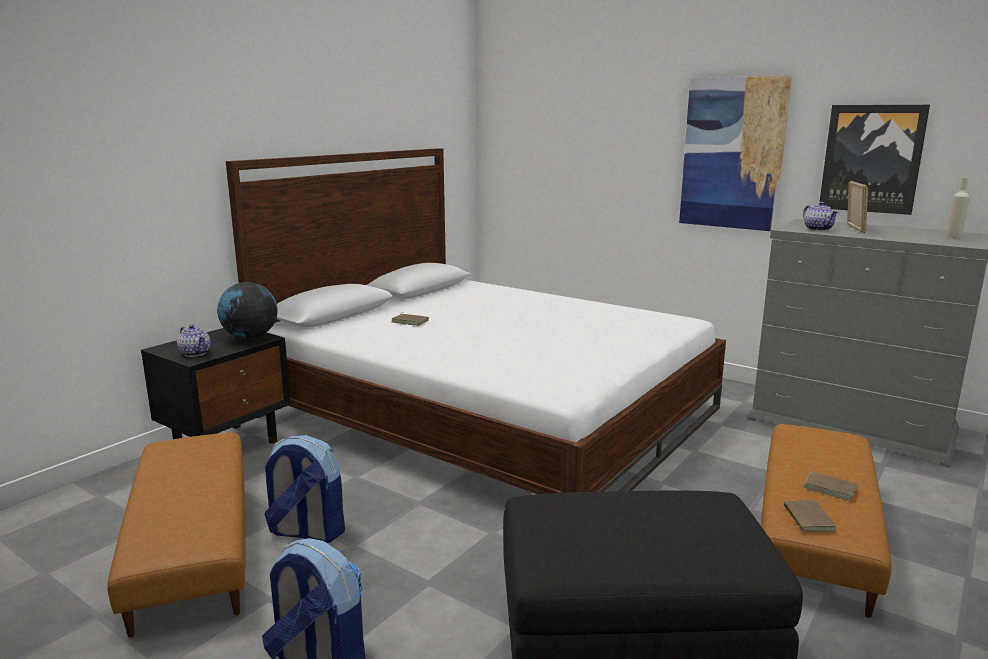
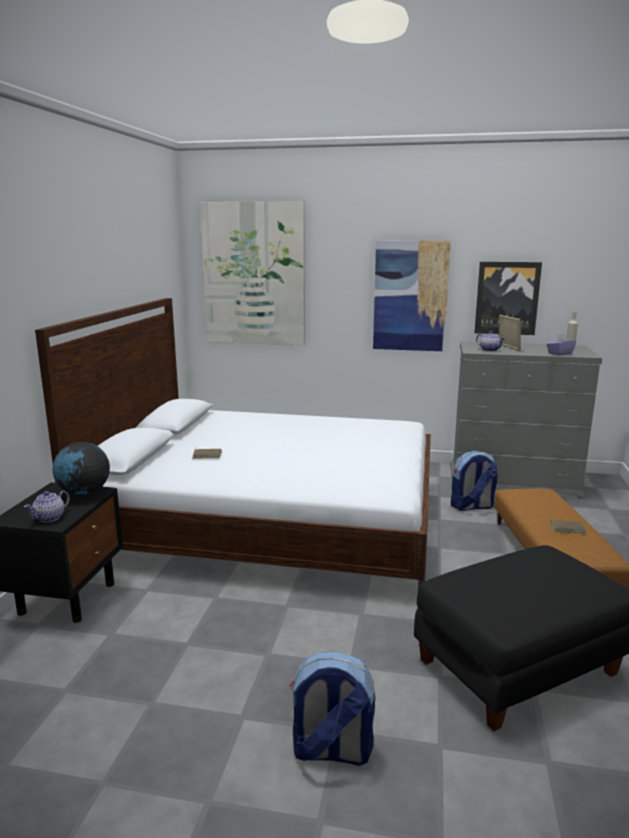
camera: 25 degrees left, 0 degrees up
brown ottoman [107,432,246,637] -> none
teapot [177,325,210,357] -> teapot turned 105 degrees clockwise [24,490,70,522]
backpack [264,435,345,543] -> backpack moved to [451,451,498,511]
brown book [784,500,836,532] -> none
none -> picture [200,201,305,345]
none -> purple tissue box [546,334,576,355]

